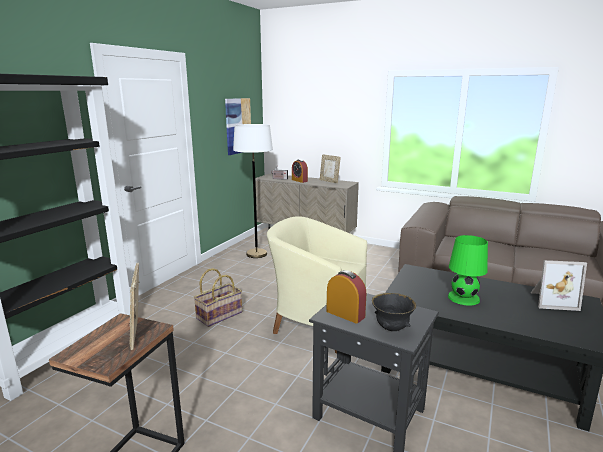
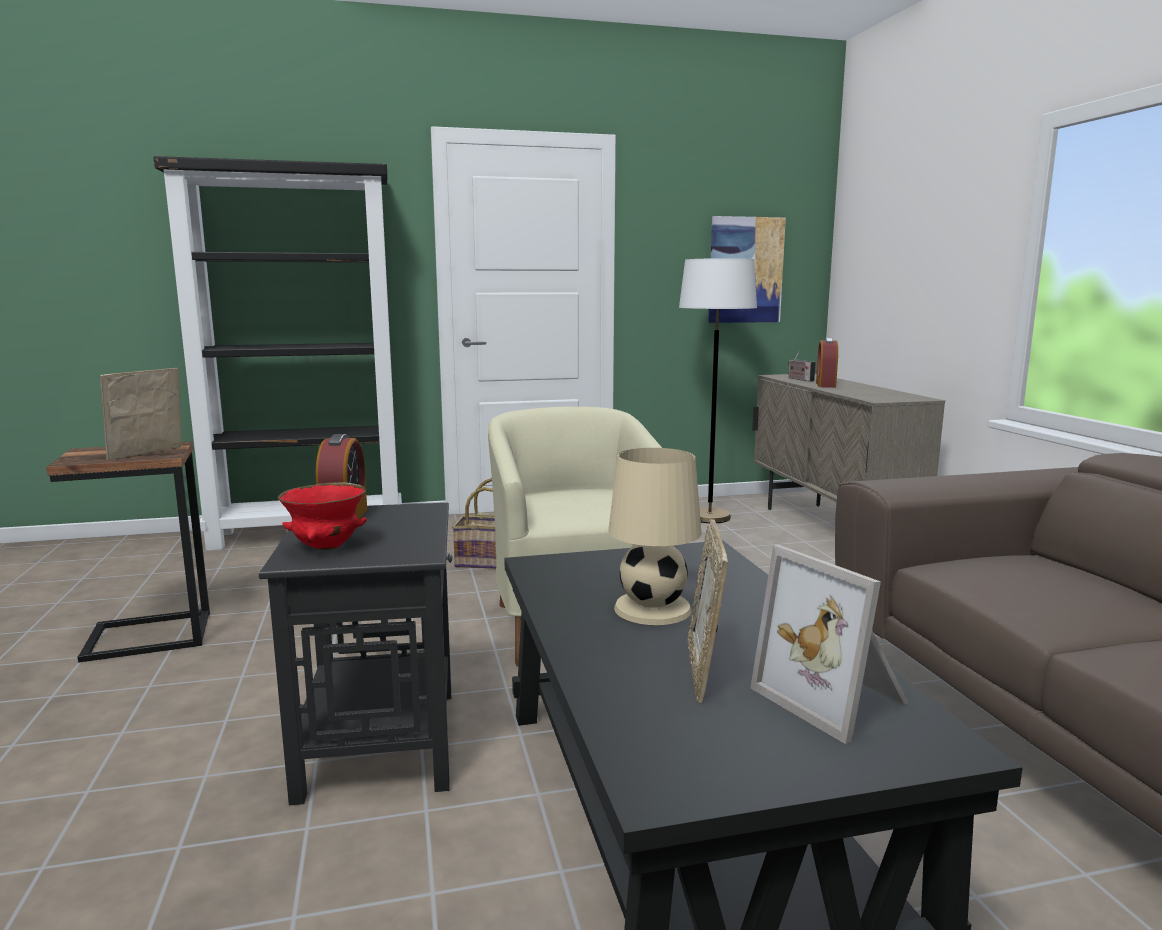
camera: 50 degrees right, 5 degrees down
picture frame [320,154,341,183] -> picture frame moved to [687,519,728,703]
black bowl [372,293,416,331] -> red bowl [278,482,367,550]
green table lamp [448,235,488,305] -> beige table lamp [608,448,702,625]

